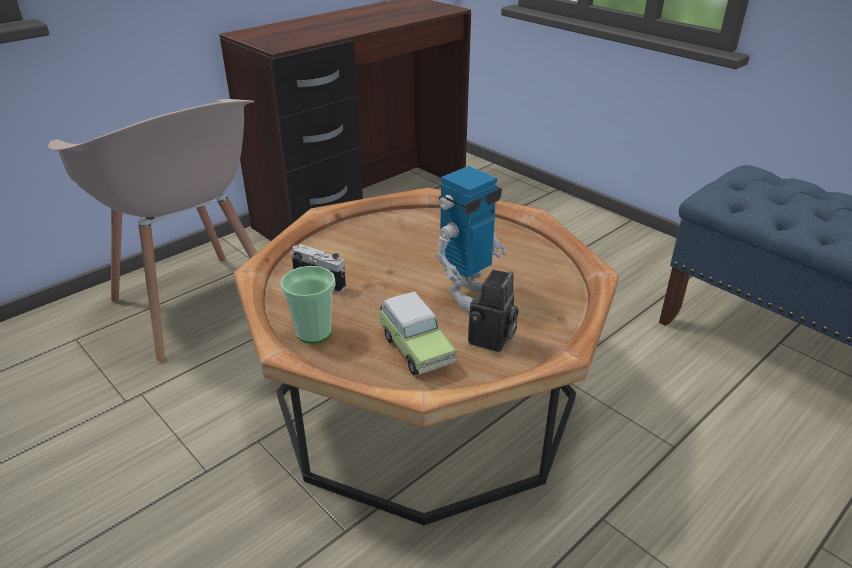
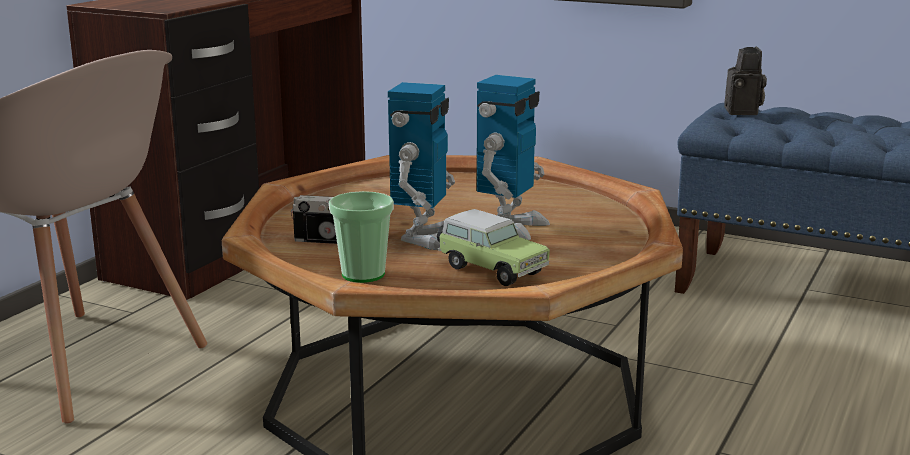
camera: 20 degrees left, 15 degrees down
camera [468,270,519,352] -> camera moved to [724,47,767,115]
none -> toy robot [388,82,455,250]

